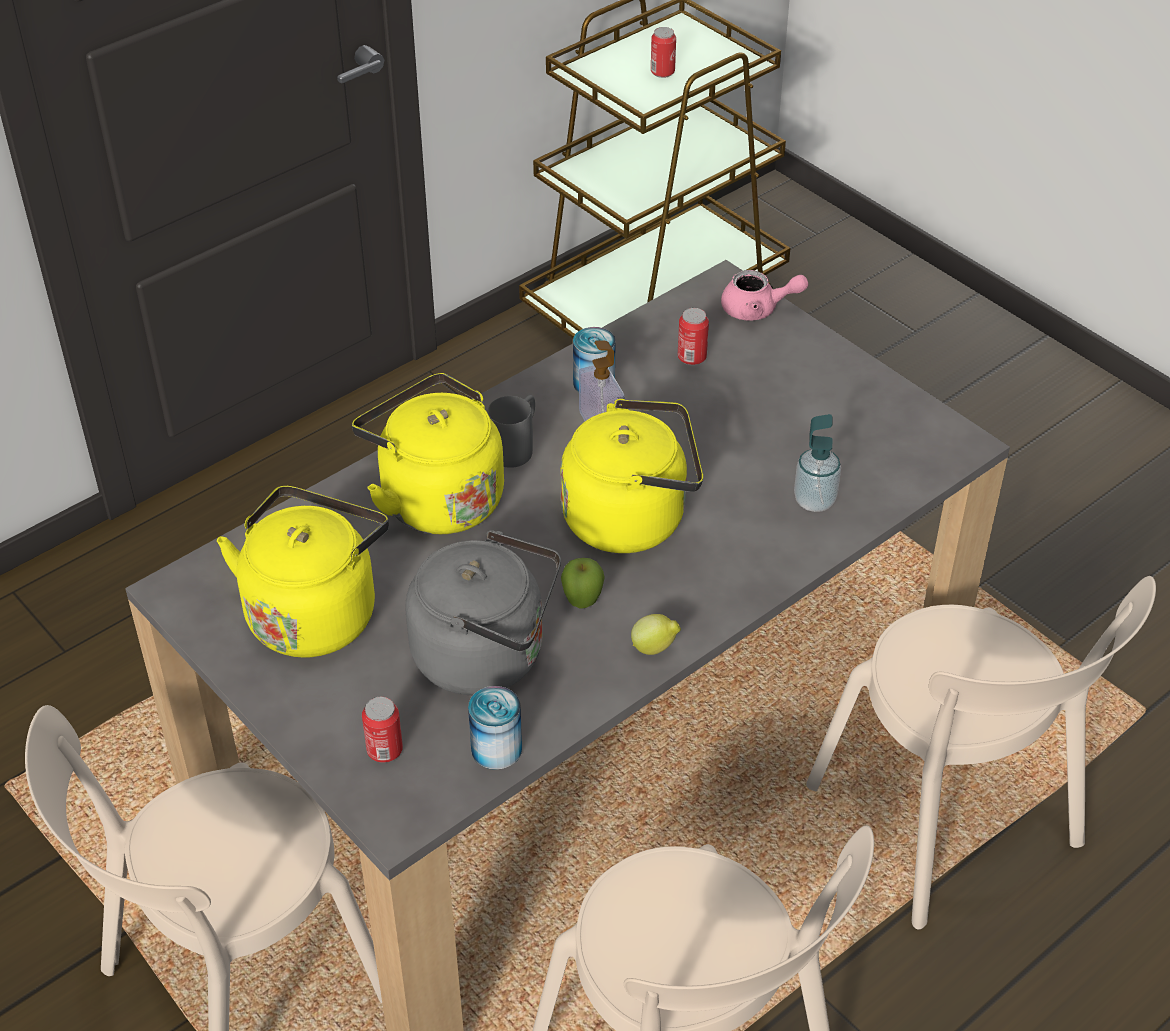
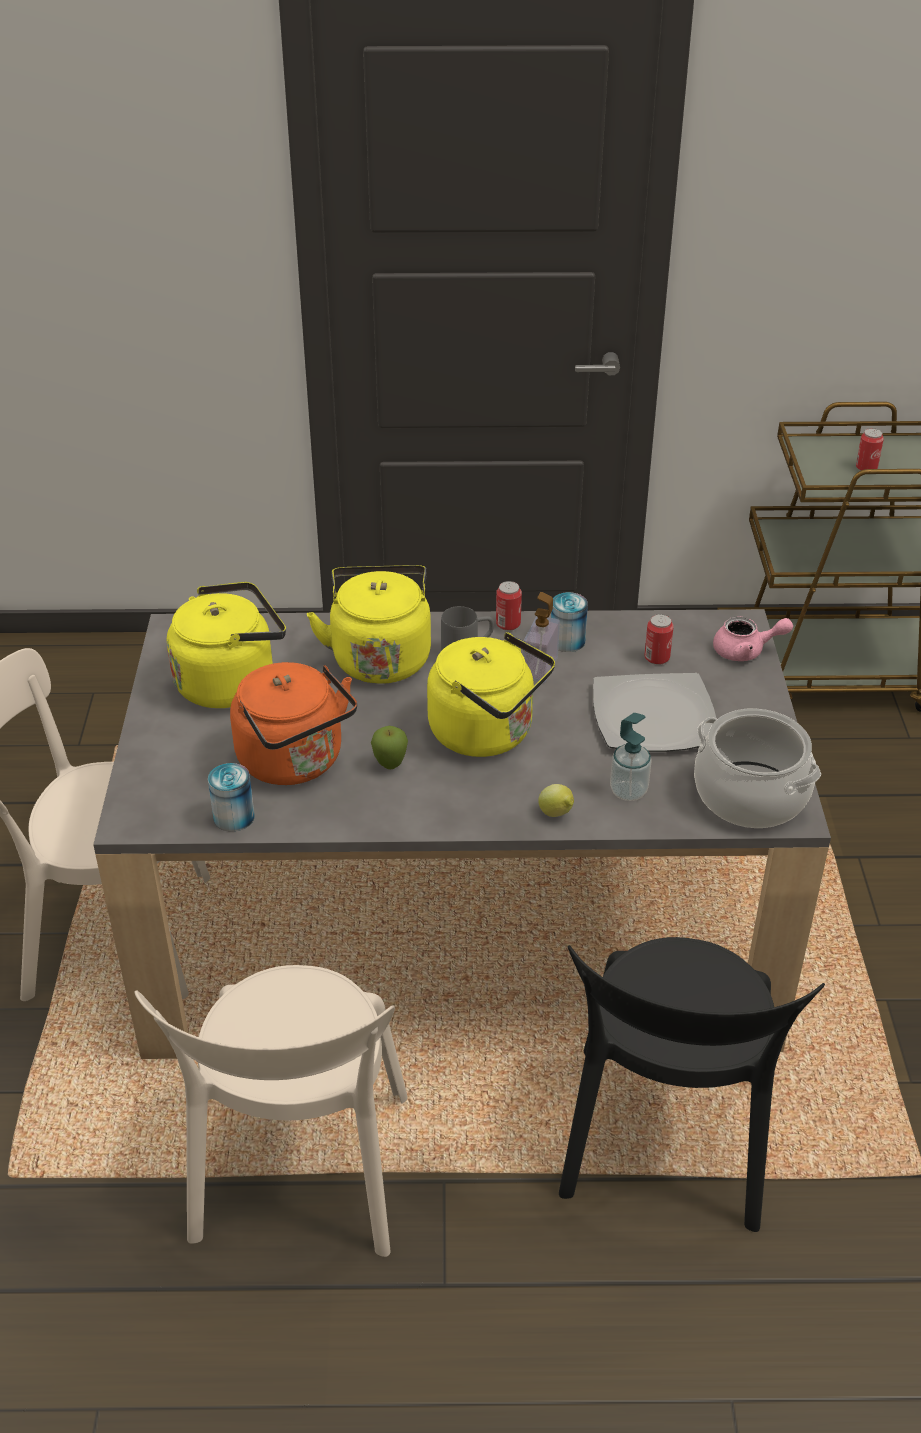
camera: 40 degrees right, 5 degrees down
can [362,697,403,763] -> can moved to [496,581,522,631]
grey kettle [406,530,561,695] -> orange kettle [230,662,357,785]
lemon [631,614,681,655] -> lemon moved to [538,784,574,817]
pink teapot [721,270,808,321] -> pink teapot turned 45 degrees counterclockwise [713,616,793,661]
beige chair [806,576,1156,930] -> black chair [559,937,825,1232]
none -> plate [593,673,717,752]
none -> cooking pot [694,709,821,828]

